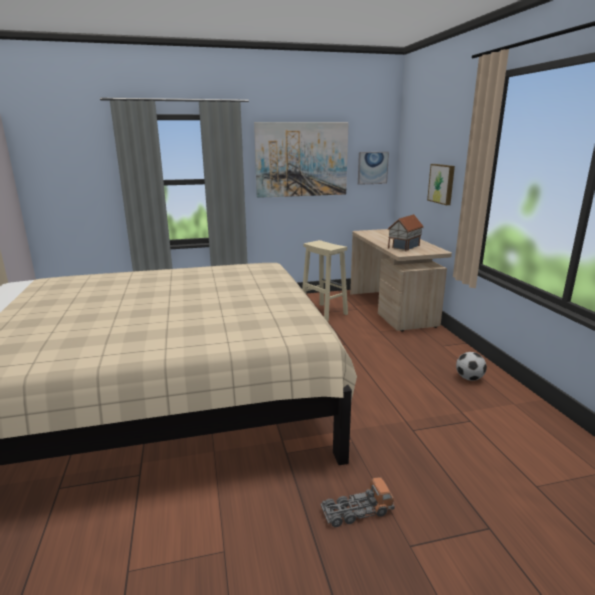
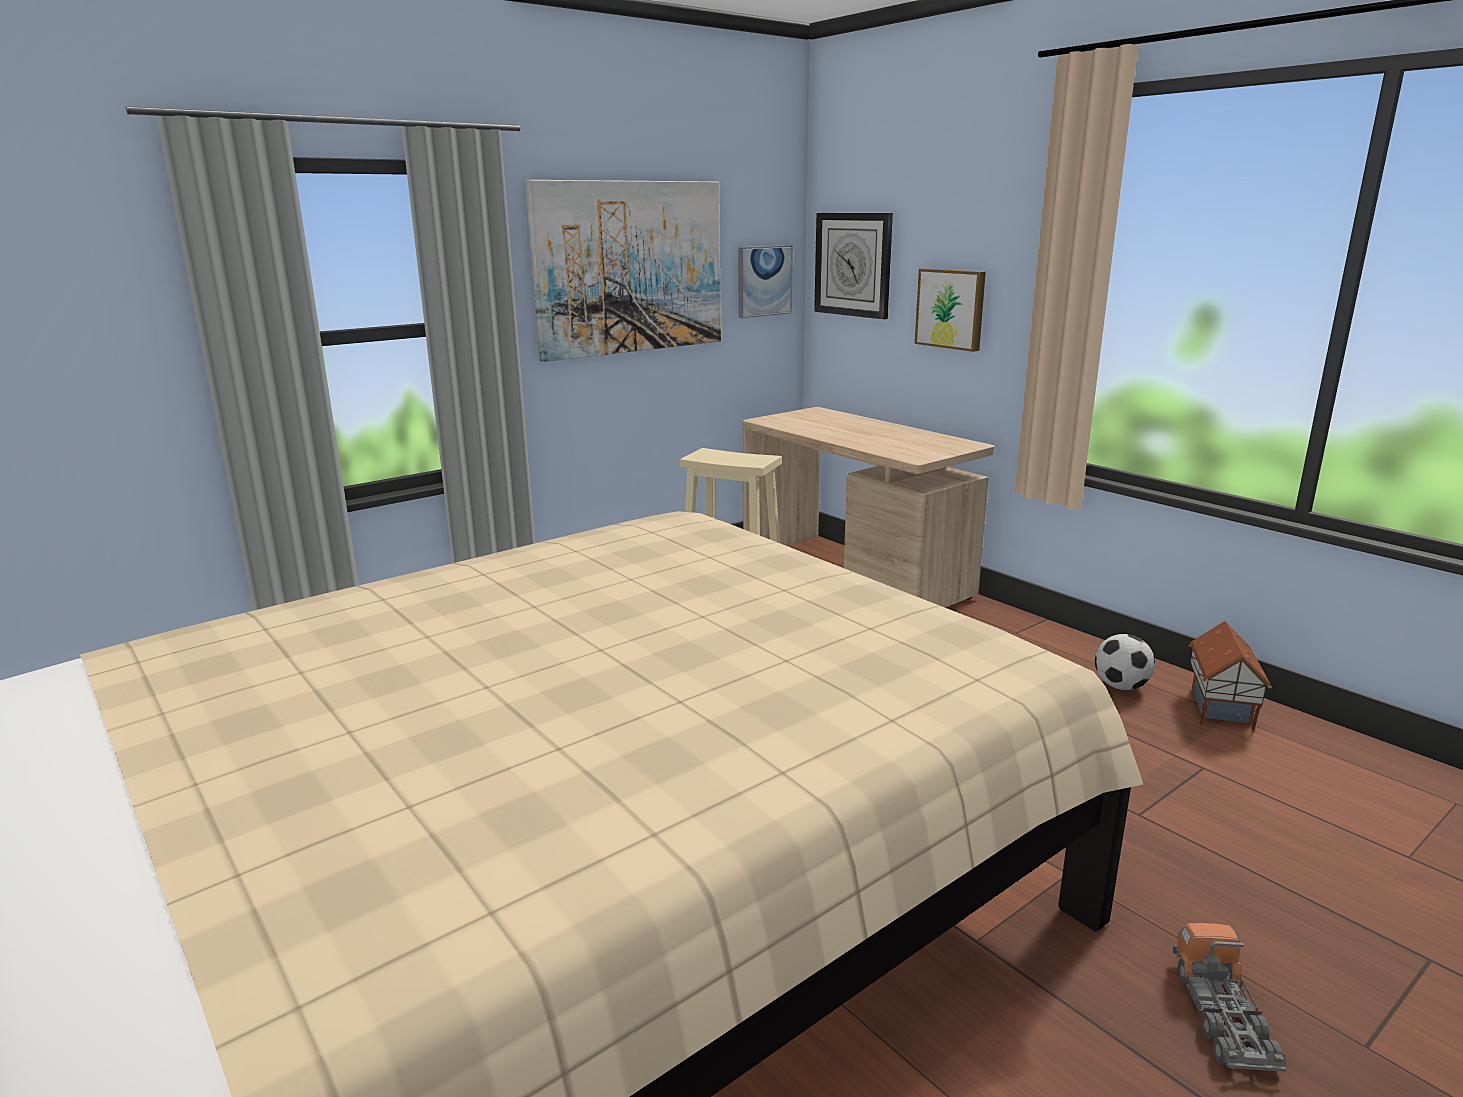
camera: 25 degrees left, 0 degrees up
toy truck [321,477,395,527] -> toy truck turned 45 degrees counterclockwise [1173,923,1286,1072]
toy house [388,214,424,251] -> toy house moved to [1188,621,1272,730]
none -> wall clock [814,213,893,319]

